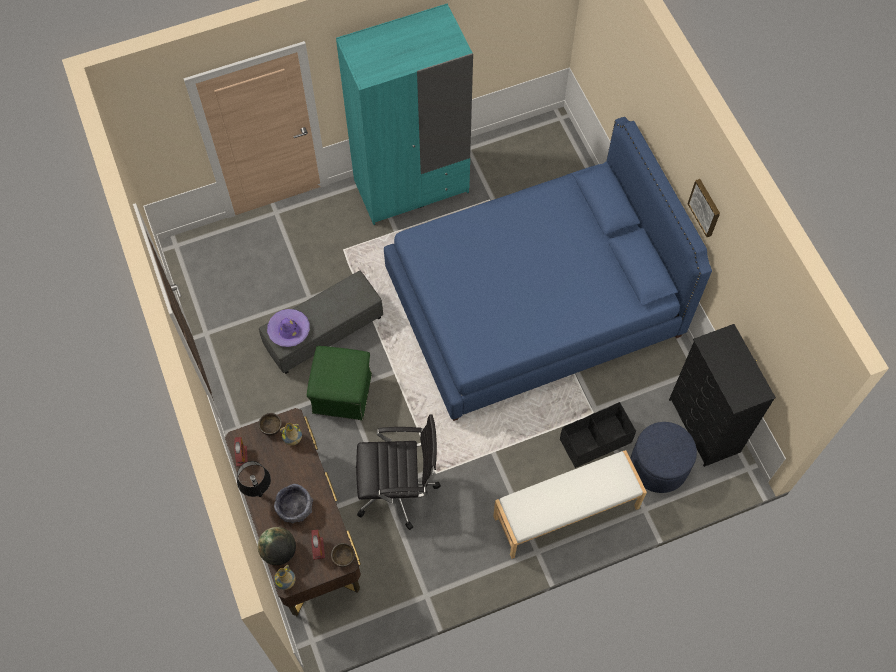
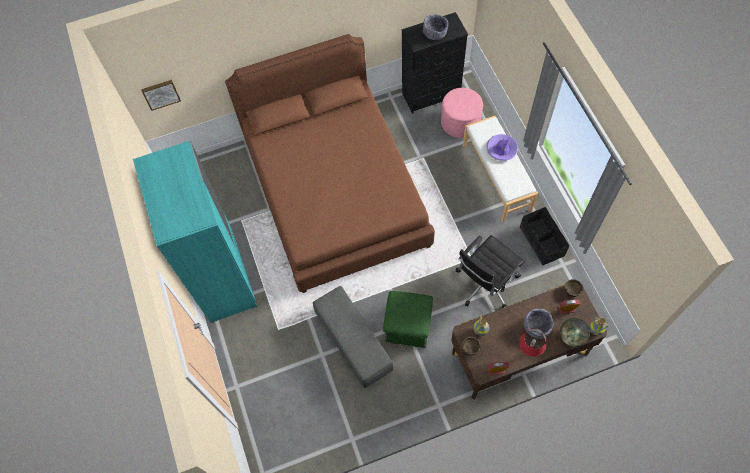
camera: 85 degrees left, 0 degrees up
black table lamp [237,461,271,497] -> red table lamp [519,328,546,357]
purple hat [267,309,310,347] -> purple hat moved to [487,134,518,161]
black office chair [356,415,441,530] -> black office chair turned 135 degrees counterclockwise [456,235,525,308]
blue bed [384,117,712,421] -> brown bed [225,34,435,293]
black storage box [560,402,636,468] -> black storage box moved to [520,207,570,266]
blue ottoman [630,422,697,493] -> pink ottoman [441,88,483,138]
picture [688,179,720,237] -> picture moved to [141,80,181,111]
none -> grey bowl [422,14,448,40]

